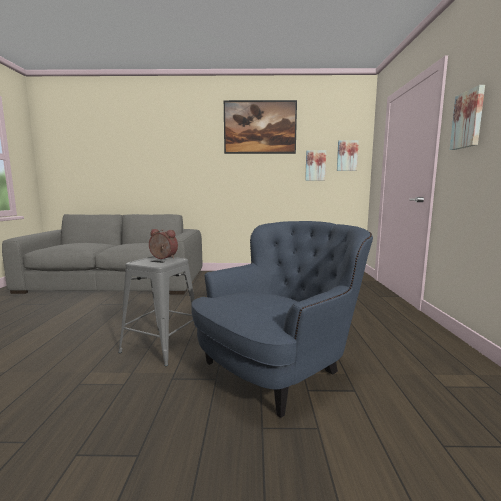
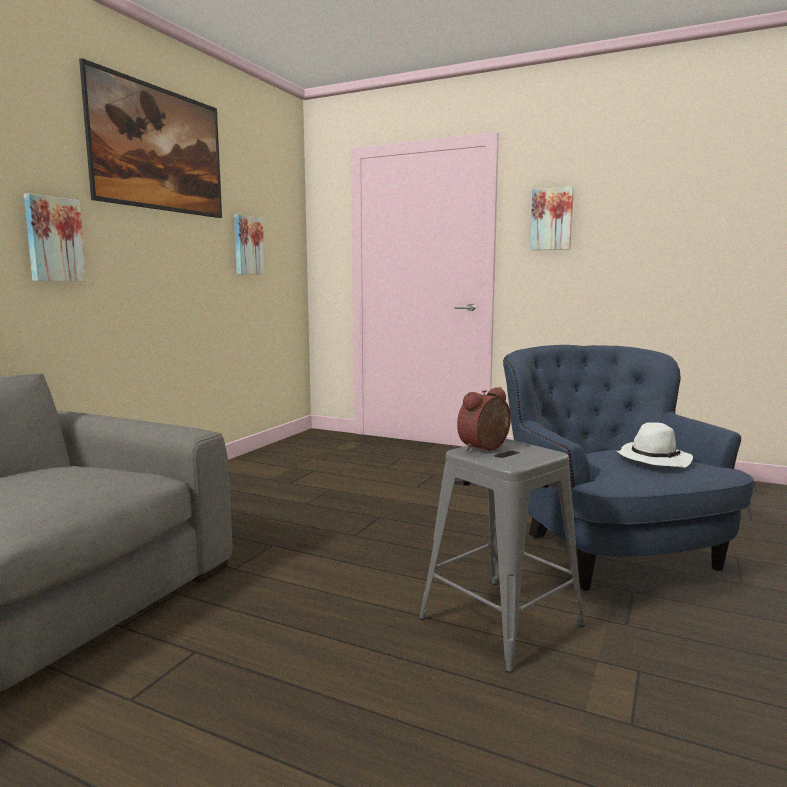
camera: 65 degrees left, 0 degrees up
picture [337,140,359,171] -> picture moved to [24,193,87,281]
none -> white hat [616,422,693,468]

